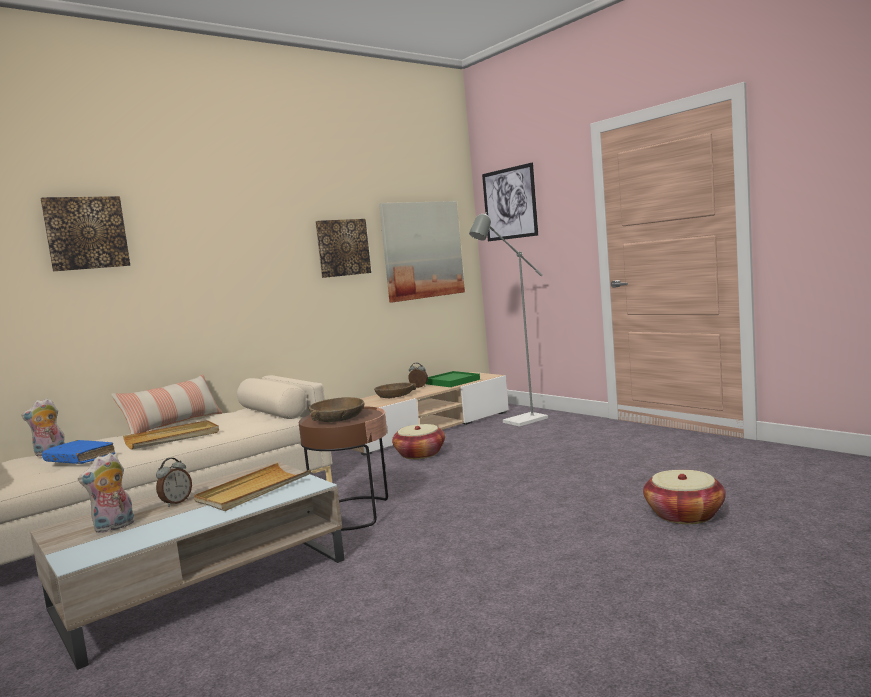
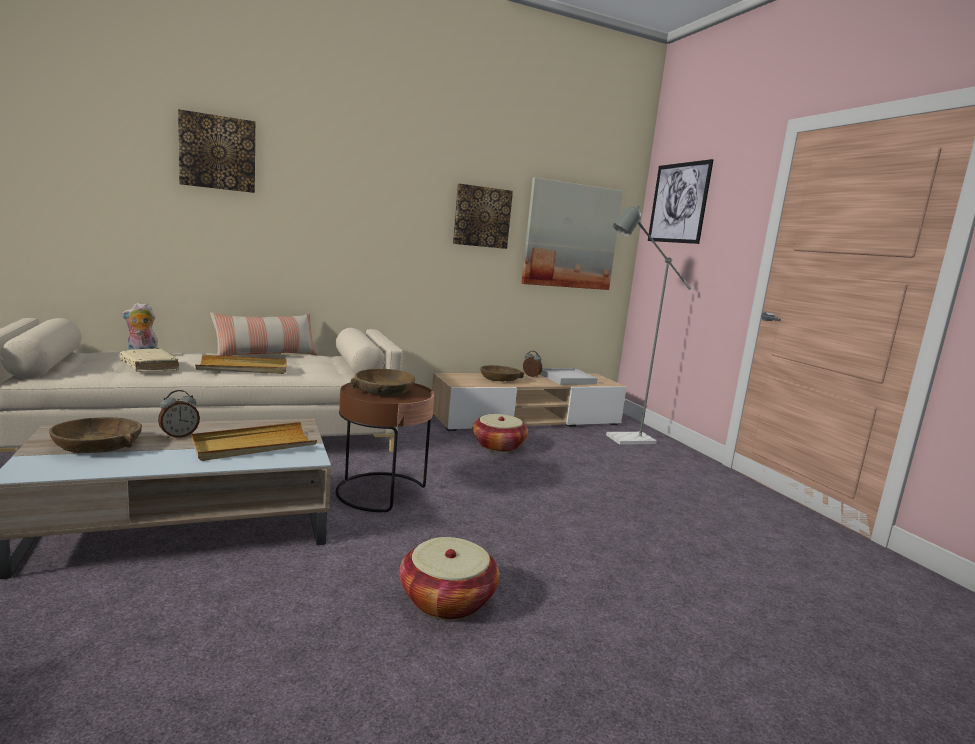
camera: 15 degrees right, 5 degrees up
blue book [42,440,115,464] -> beige book [120,348,179,372]
plush toy [78,453,135,533] -> brown bowl [49,417,142,453]
green tray [426,371,480,387] -> white tray [540,368,598,385]
basket [643,470,726,524] -> basket moved to [399,537,500,620]

